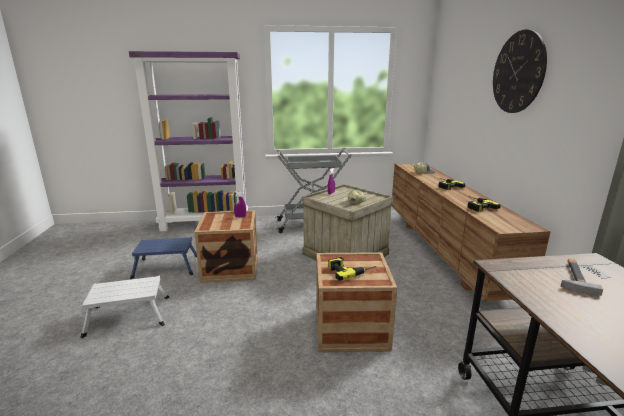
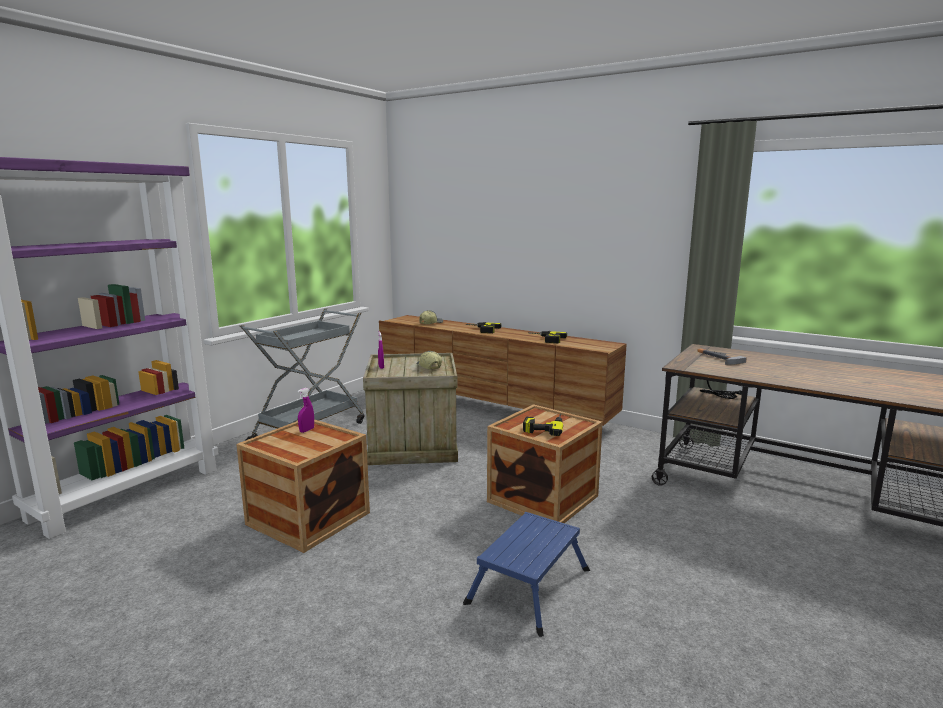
camera: 50 degrees left, 5 degrees down
white step ladder [80,276,169,338] -> none
blue step ladder [130,237,197,279] -> blue step ladder moved to [463,512,590,637]
wall clock [493,29,547,113] -> none

